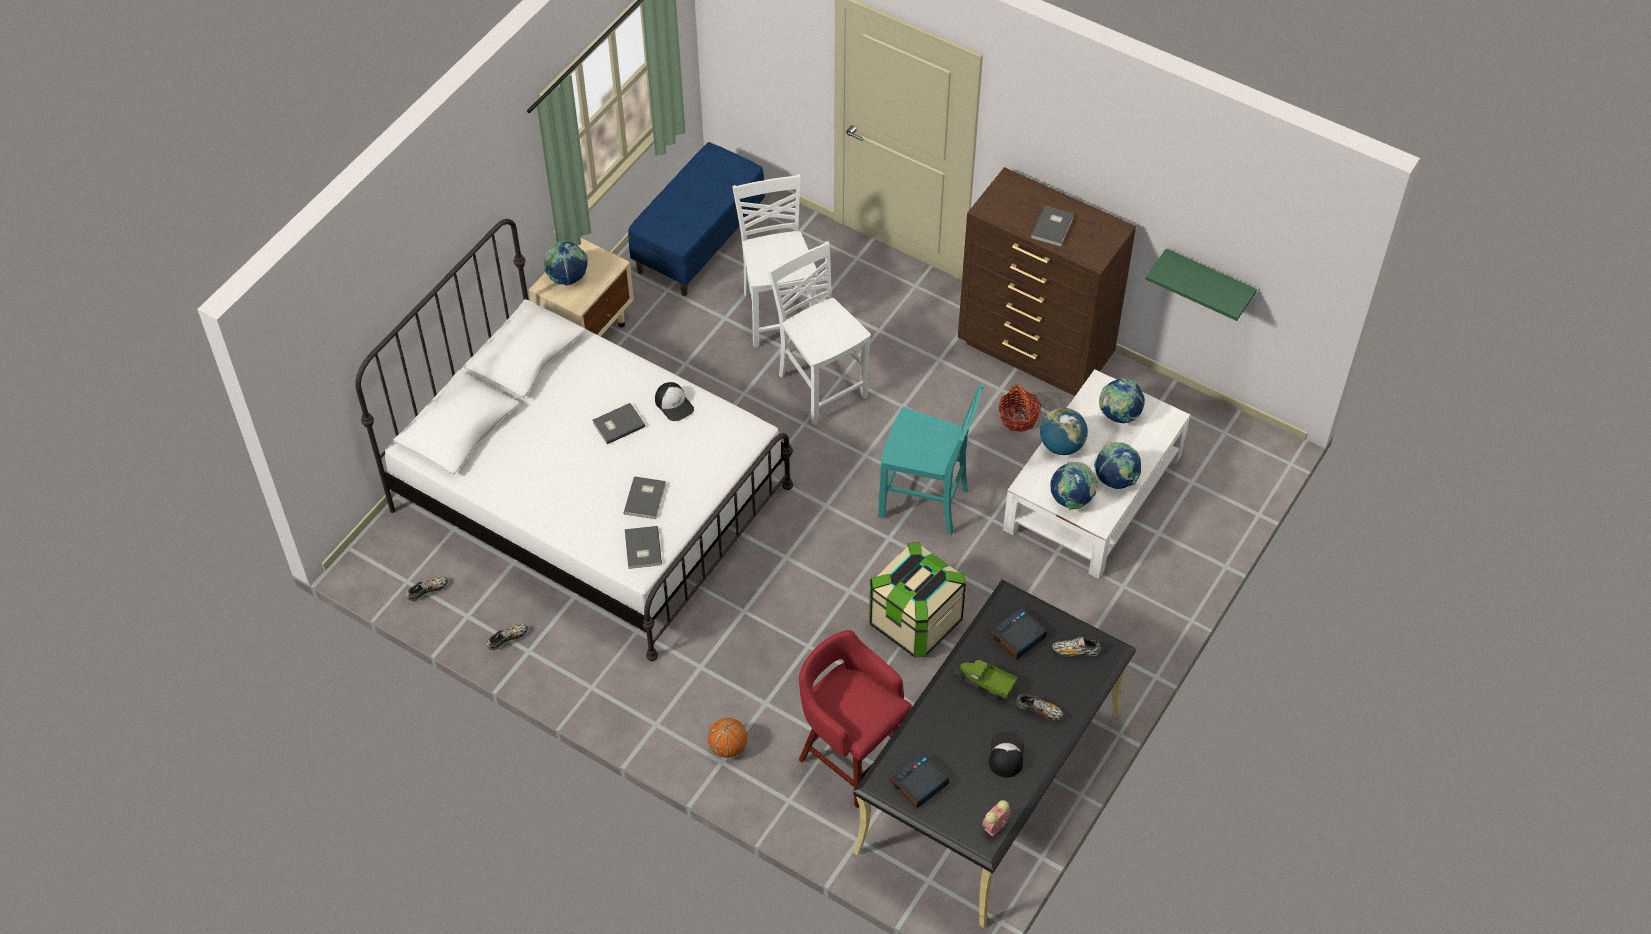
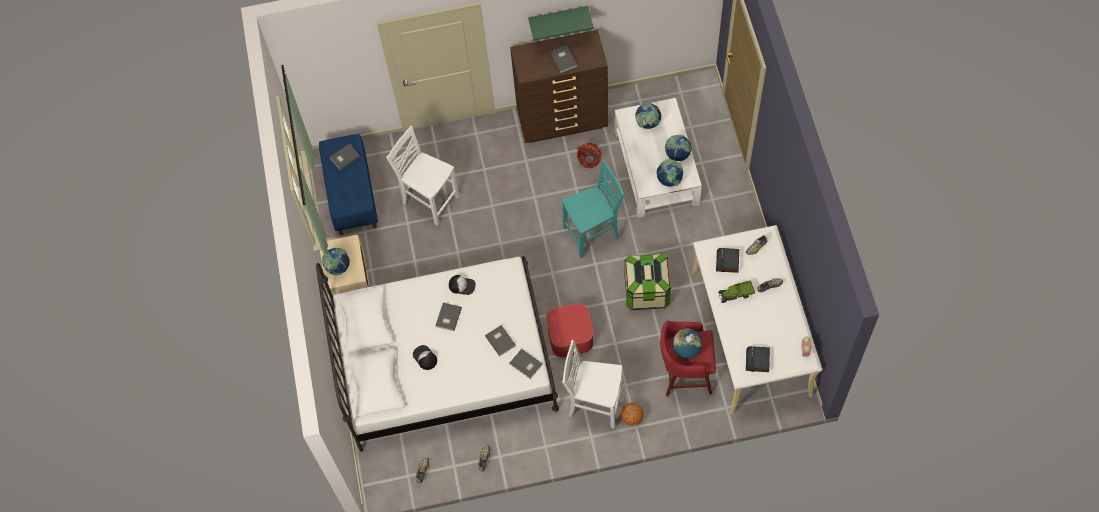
camera: 40 degrees left, 10 degrees up
white chair [768,241,871,425] -> white chair moved to [562,340,622,428]
black desk [853,580,1136,928] -> white desk [691,225,822,414]
cap [989,732,1024,777] -> cap moved to [413,345,437,370]
globe [1040,408,1088,455] -> globe moved to [673,329,703,358]
green shelf [1146,248,1257,321] -> green shelf moved to [528,6,594,41]
none -> grey book [330,144,360,170]
none -> ottoman [546,303,593,357]

